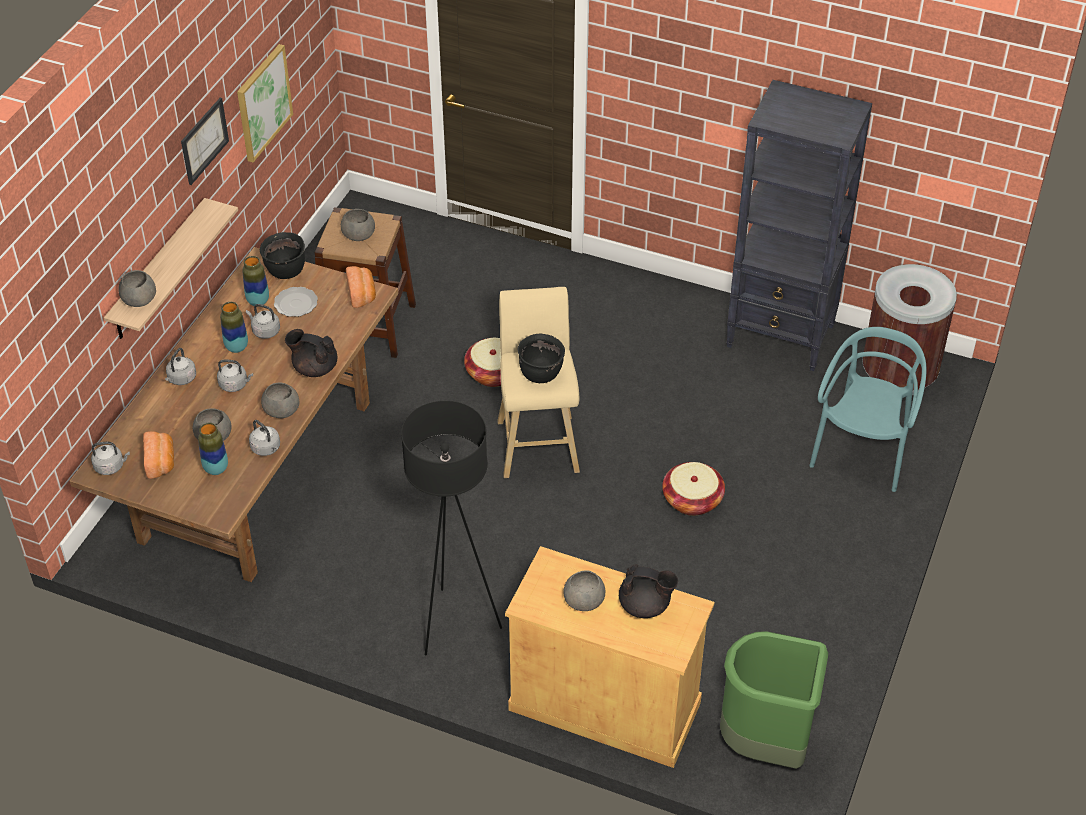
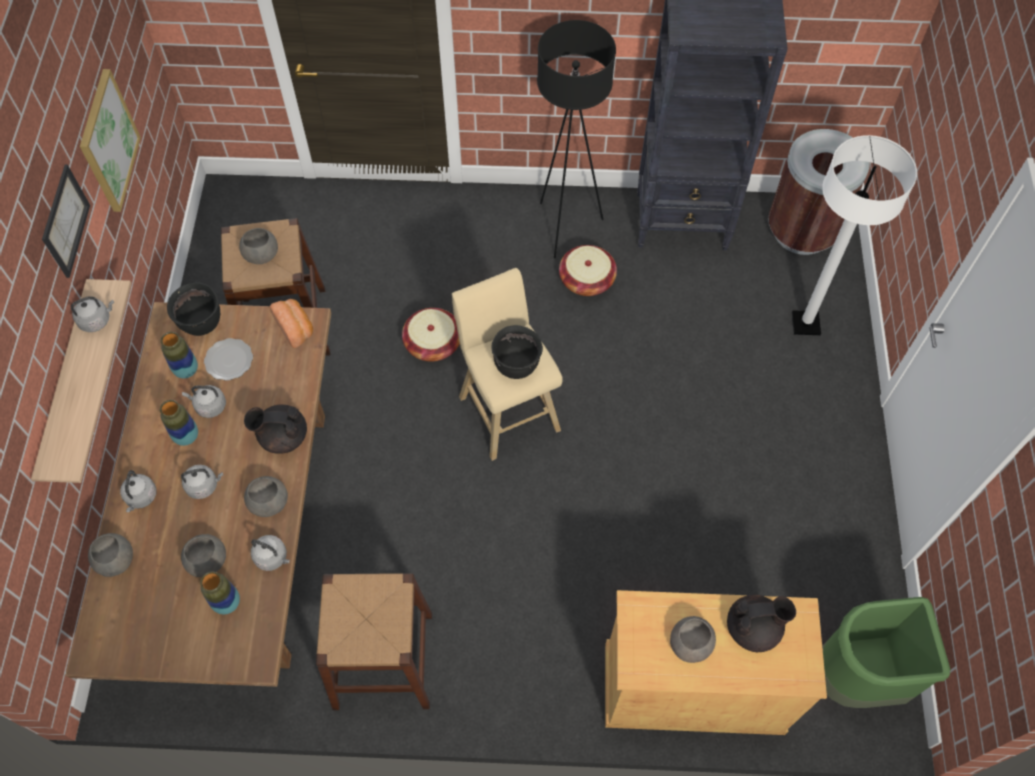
camera: 20 degrees left, 15 degrees up
grey kettle [91,442,130,475] -> grey kettle moved to [71,296,115,332]
grey bowl [118,270,156,307] -> grey bowl moved to [88,533,133,577]
bread [143,431,174,479] -> none
black floor lamp [401,401,502,656] -> black floor lamp moved to [537,20,616,258]
basket [662,462,725,516] -> basket moved to [559,245,617,296]
turquoise chair [809,327,927,492] -> white floor lamp [792,135,917,335]
none -> brown stool [316,573,432,710]

